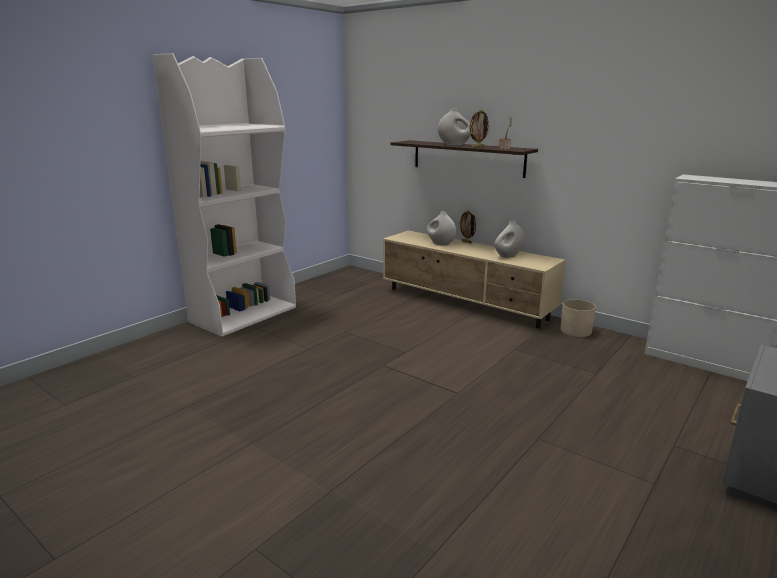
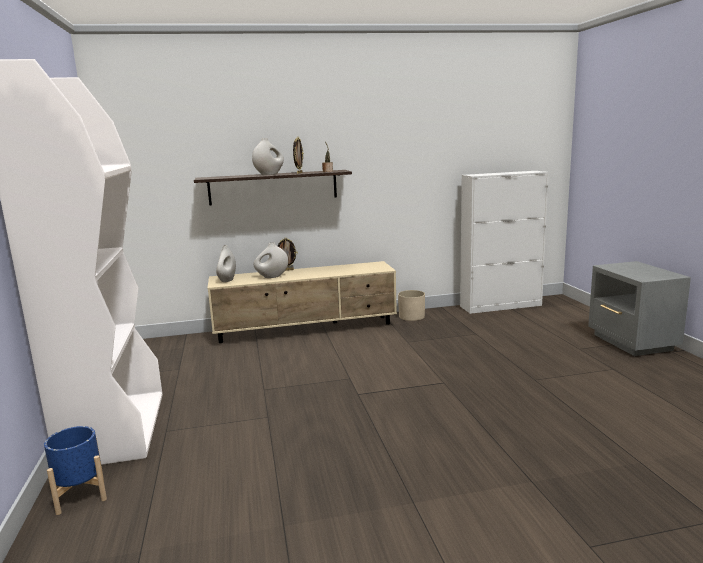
camera: 50 degrees left, 5 degrees down
white vase [494,220,524,258] -> white vase moved to [216,245,236,282]
none -> blue planter [44,426,107,515]

